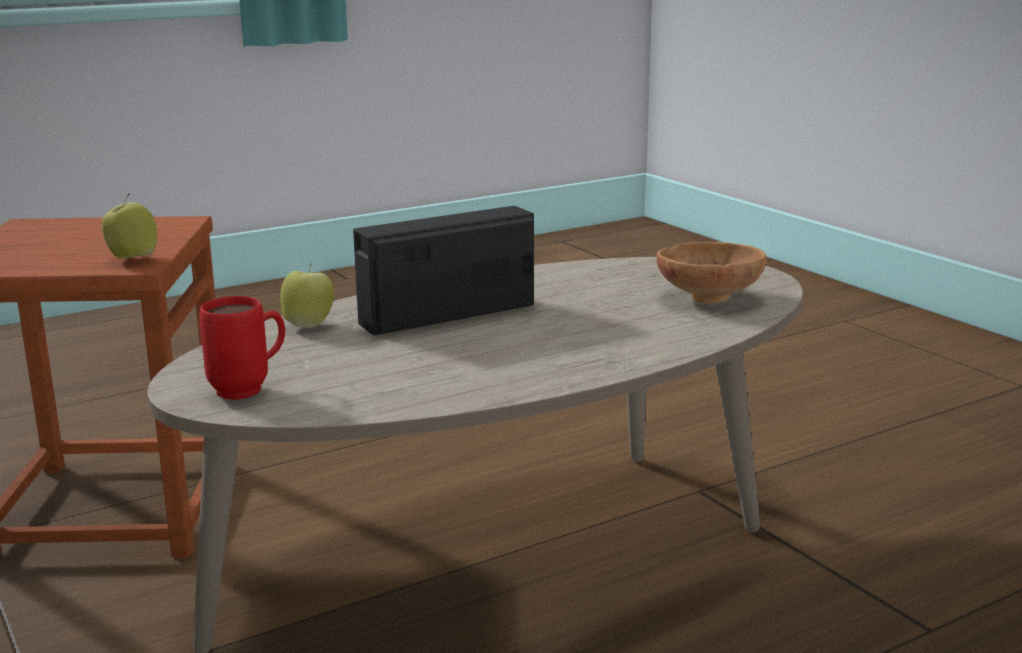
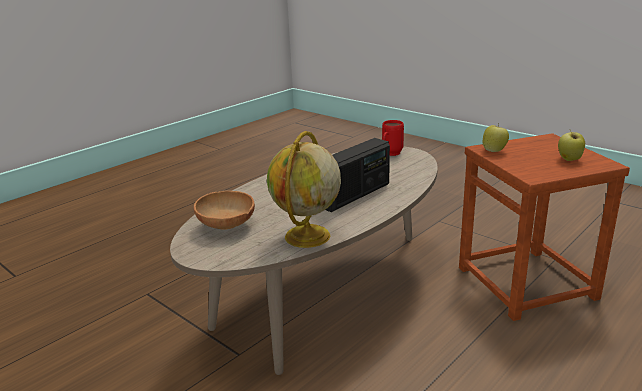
camera: 165 degrees right, 5 degrees up
apple [280,263,334,328] -> apple moved to [558,130,585,161]
none -> globe [267,131,341,248]

